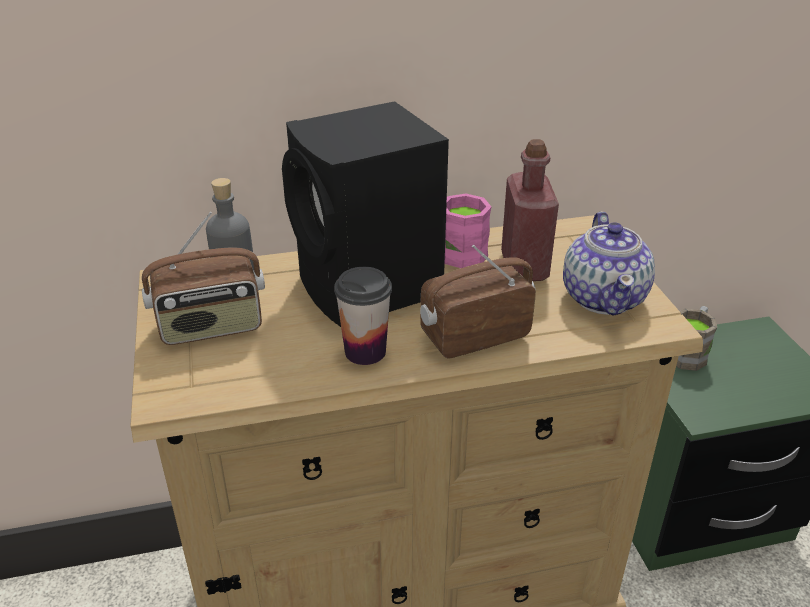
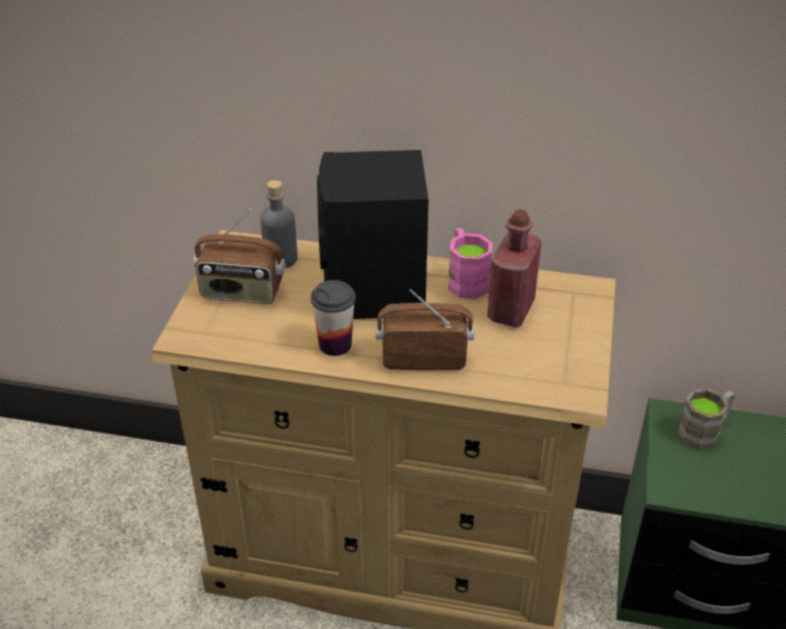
camera: 25 degrees right, 5 degrees up
teapot [563,212,655,316] -> none

